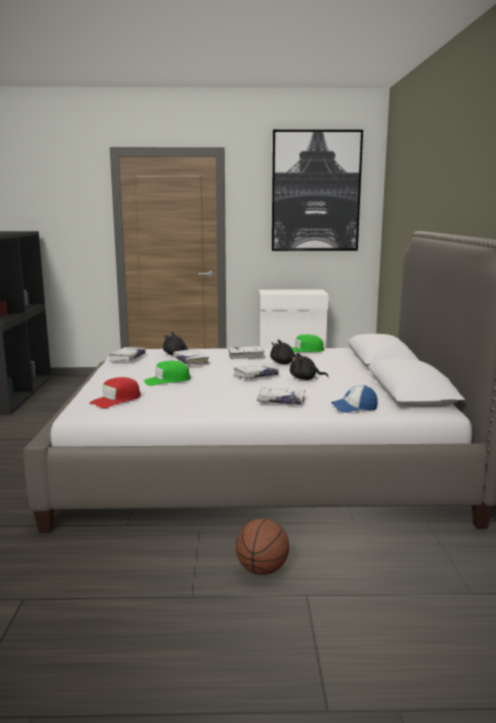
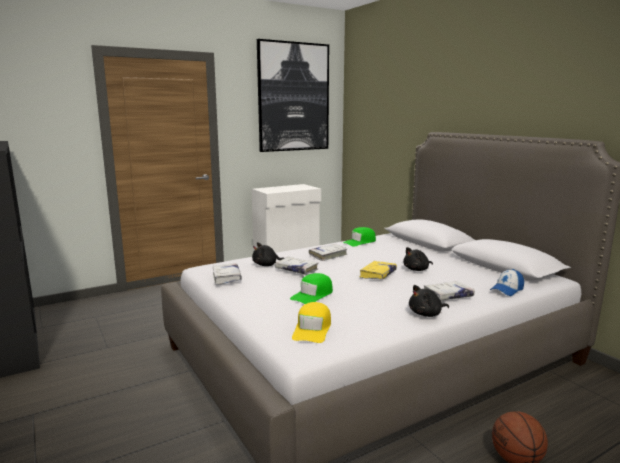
camera: 30 degrees left, 0 degrees up
red cap [90,377,141,408] -> yellow cap [292,302,331,343]
white book [233,364,279,379] -> yellow book [360,261,397,279]
black plush toy [270,339,297,364] -> black plush toy moved to [409,285,449,317]

